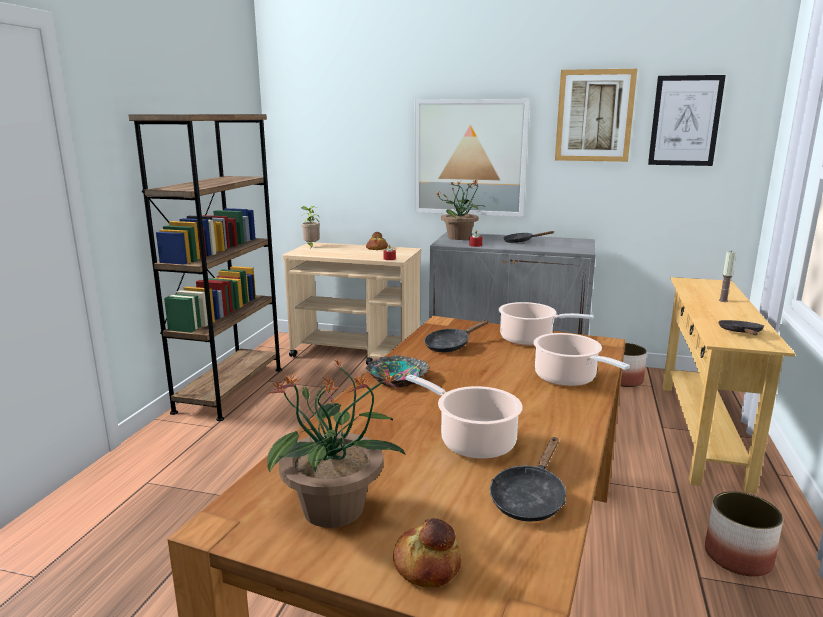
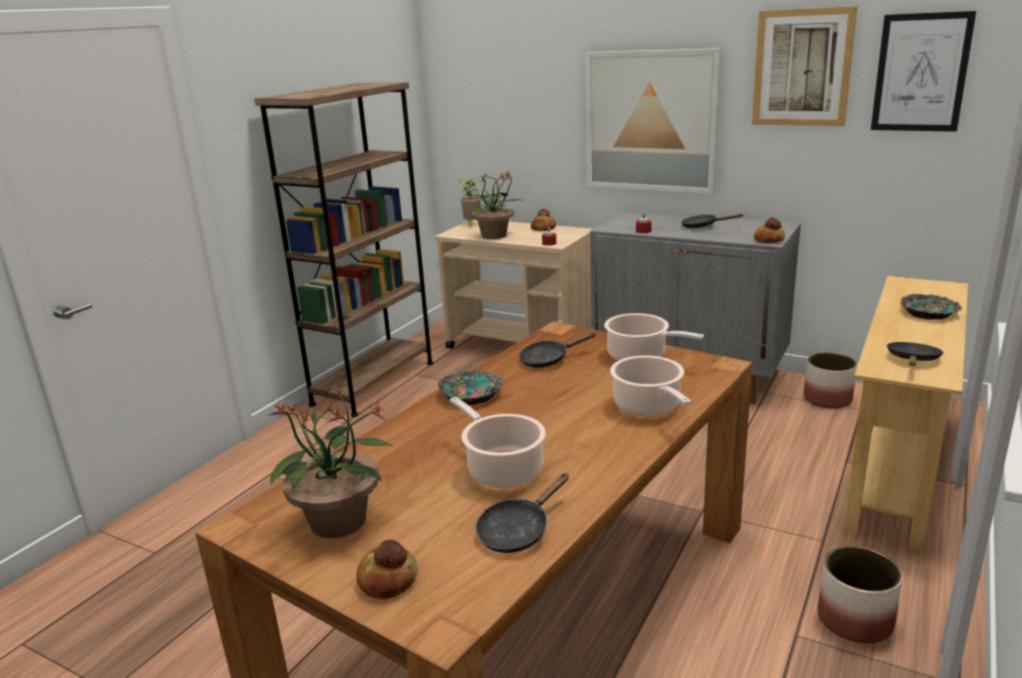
camera: 15 degrees right, 5 degrees up
potted plant [437,178,485,240] -> potted plant moved to [463,171,523,239]
candle [719,250,736,302] -> bowl [900,294,962,320]
none -> bread [754,217,785,243]

